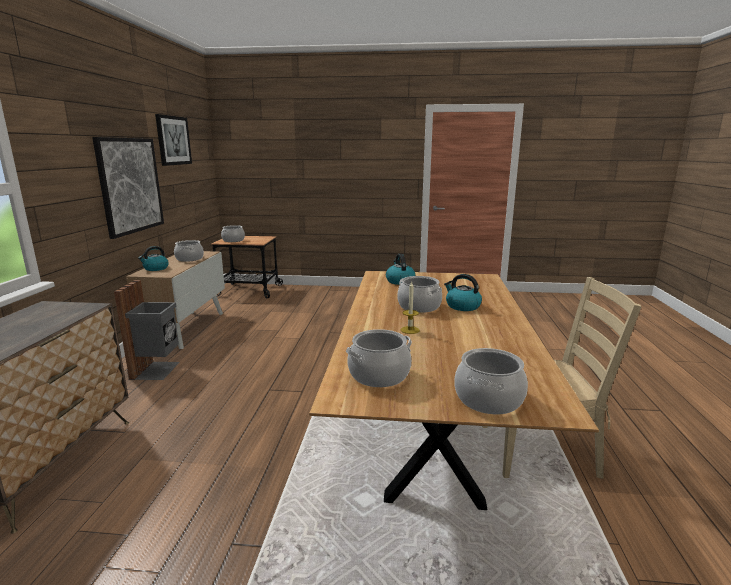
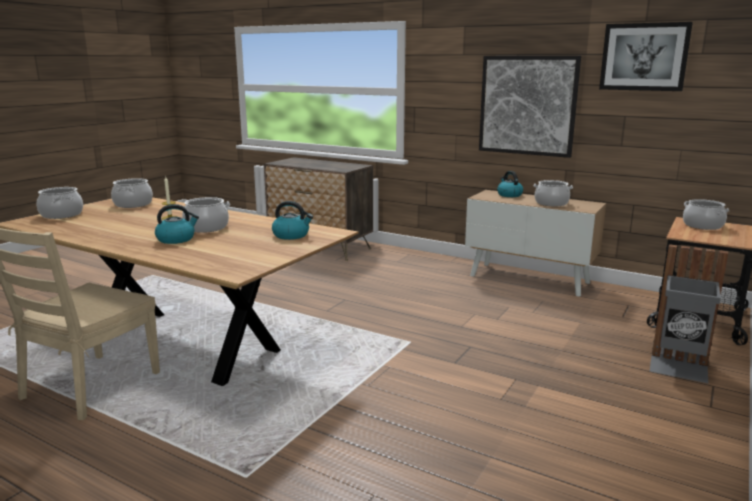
camera: 115 degrees right, 0 degrees up
grey trash can [114,280,179,380] -> grey trash can moved to [649,244,728,383]

